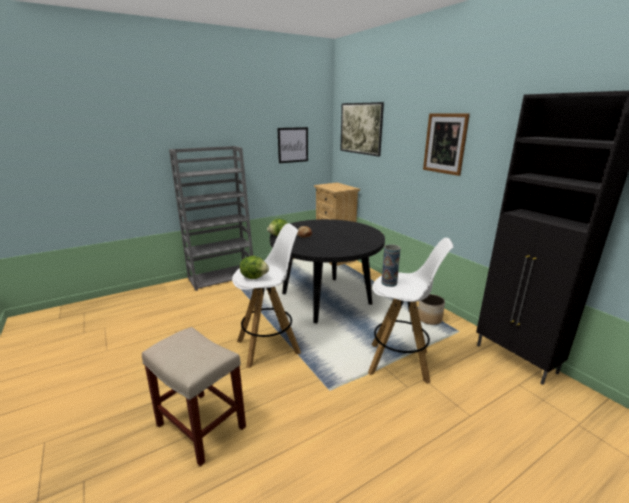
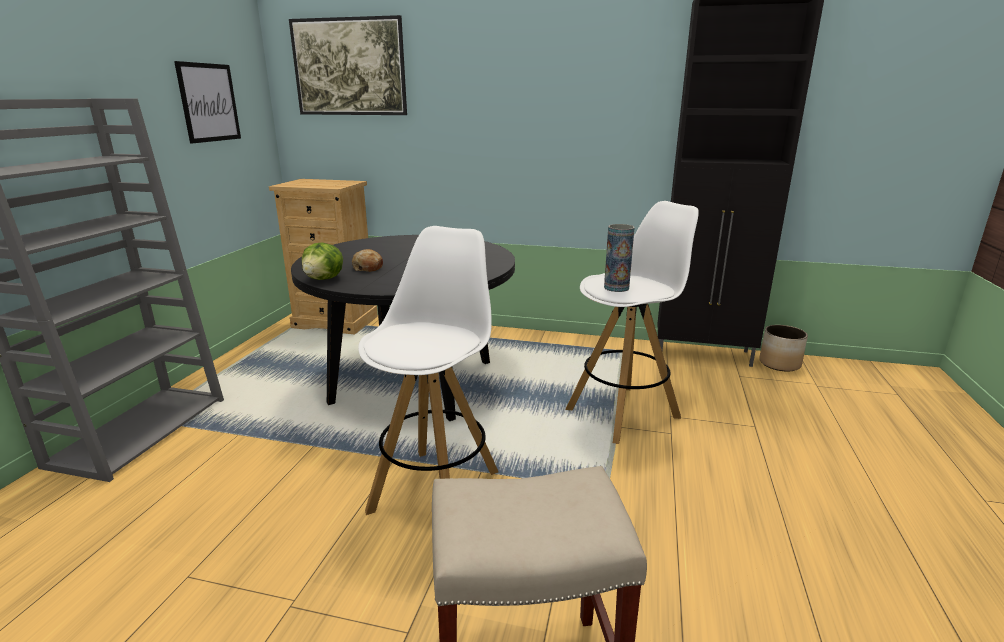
camera: 45 degrees left, 0 degrees up
lettuce [240,256,269,279] -> none
planter [418,294,445,325] -> planter moved to [759,325,808,372]
picture [423,113,470,176] -> none

